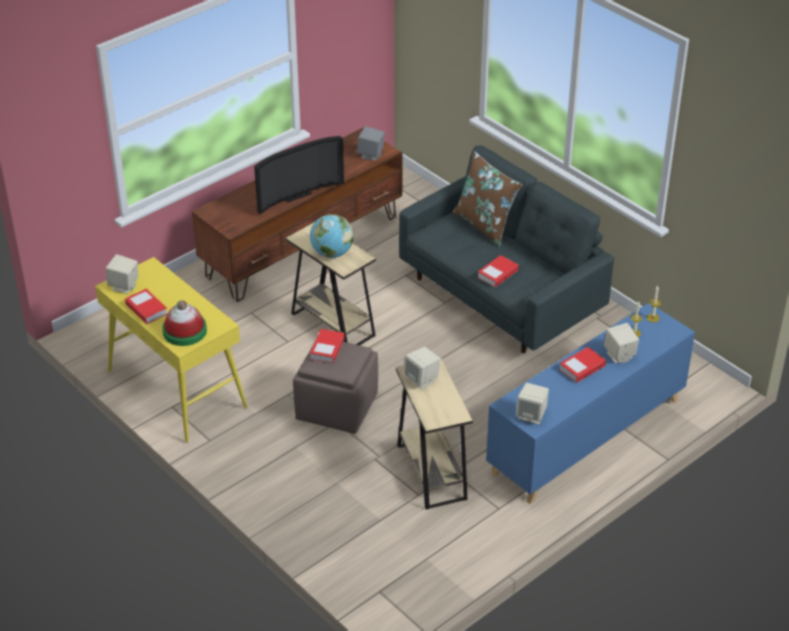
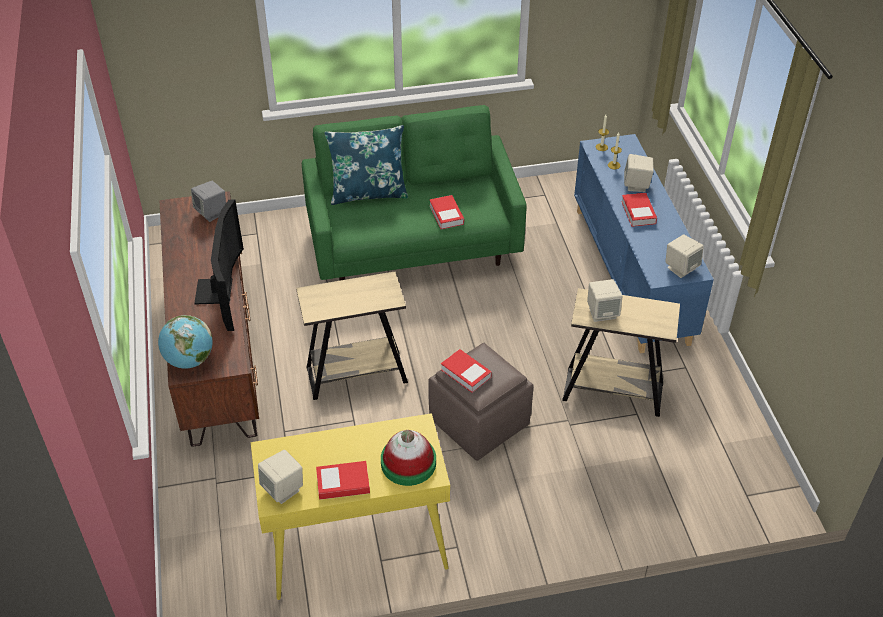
camera: 60 degrees left, 5 degrees up
globe [310,214,354,258] -> globe moved to [158,315,213,369]
grey sofa [399,145,614,353] -> green sofa [302,105,527,281]
brown pillow [453,151,522,247] -> blue pillow [324,125,408,205]

